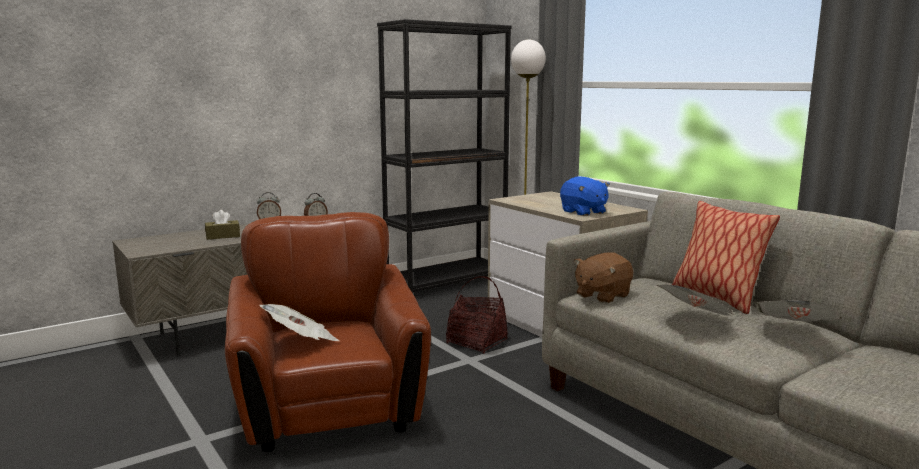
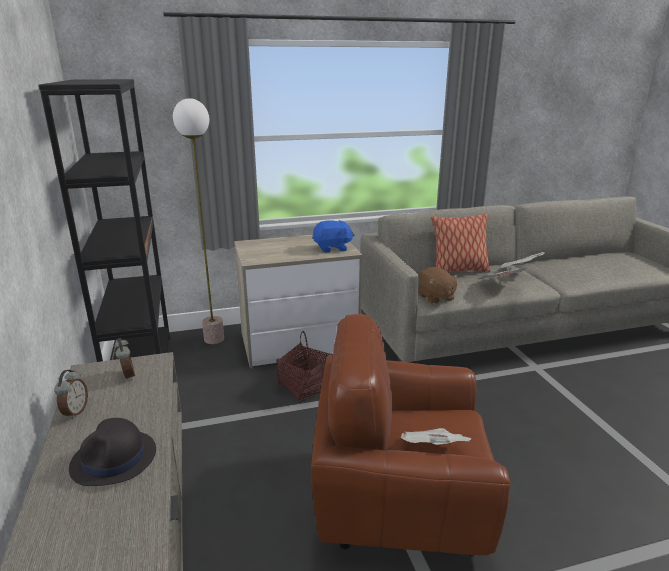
camera: 70 degrees left, 10 degrees up
brown tissue box [205,210,240,240] -> black hat [69,418,156,486]

